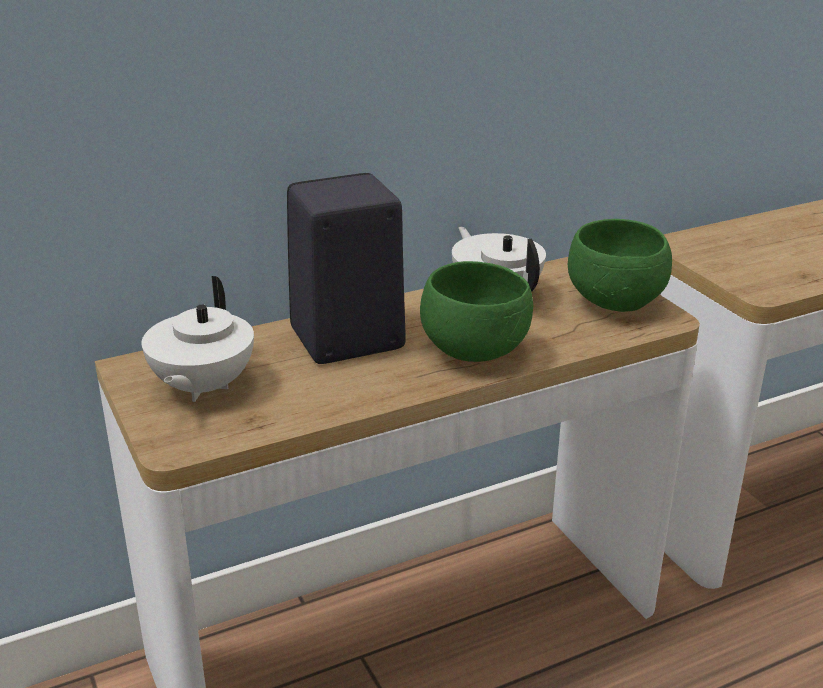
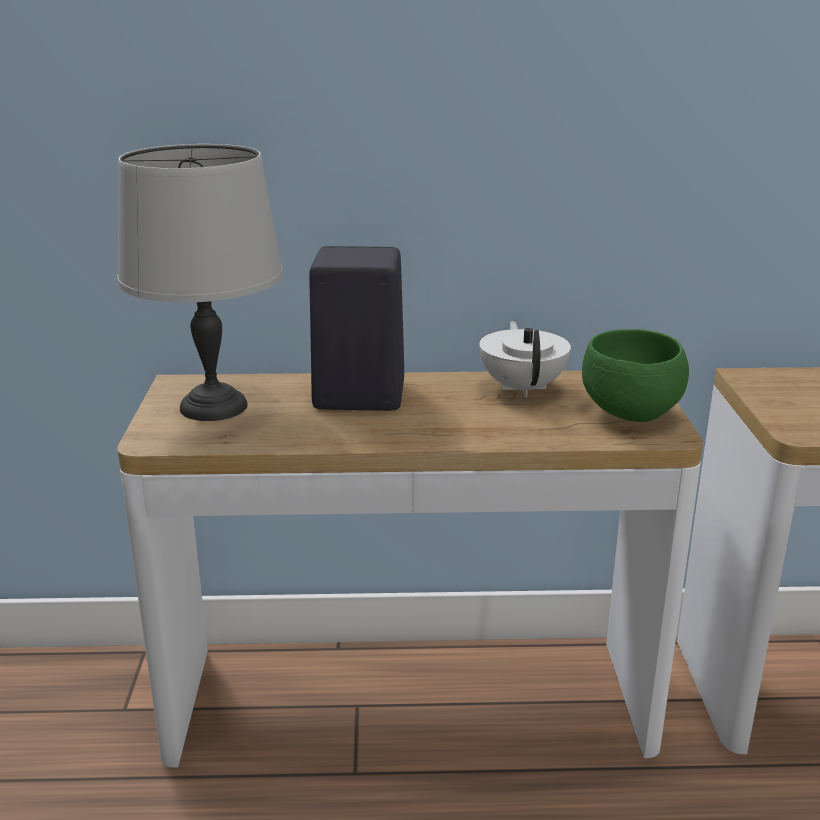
camera: 25 degrees right, 5 degrees down
white teapot [141,276,254,402] -> grey table lamp [117,144,283,421]
green bowl [420,261,533,362] -> none

